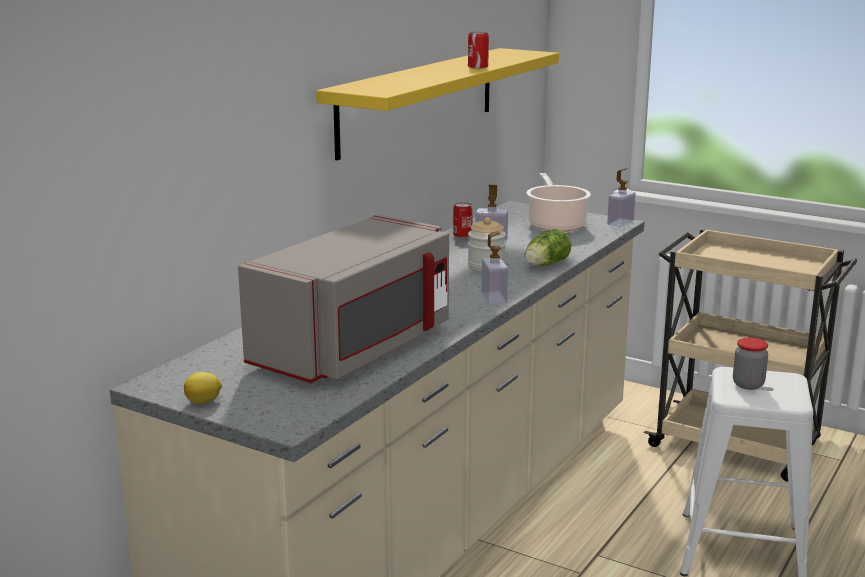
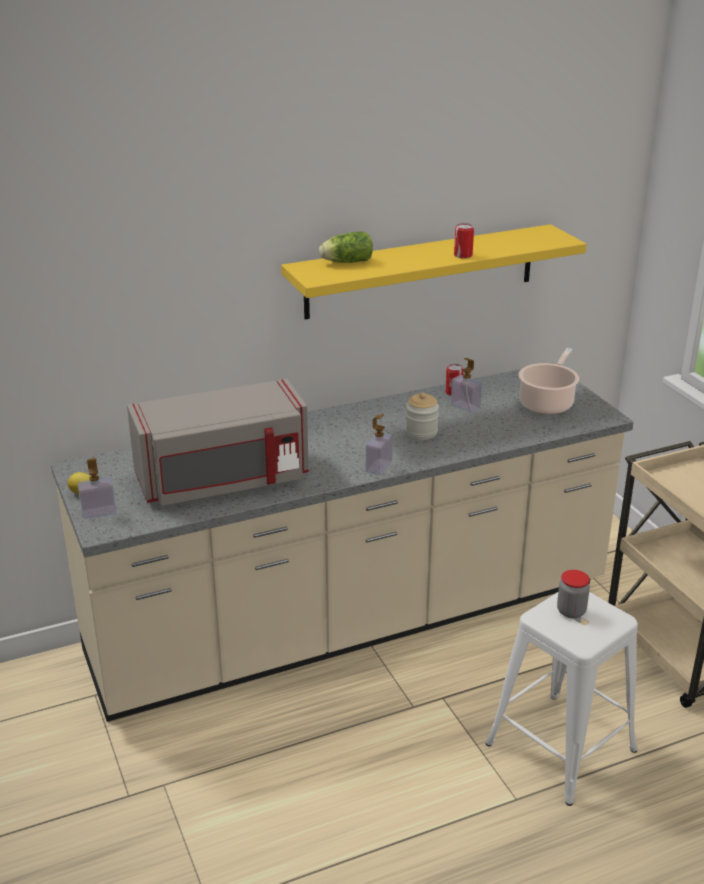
camera: 35 degrees right, 10 degrees up
lettuce [525,229,572,266] -> lettuce moved to [319,232,373,263]
soap dispenser [607,168,636,227] -> soap dispenser moved to [78,458,116,519]

